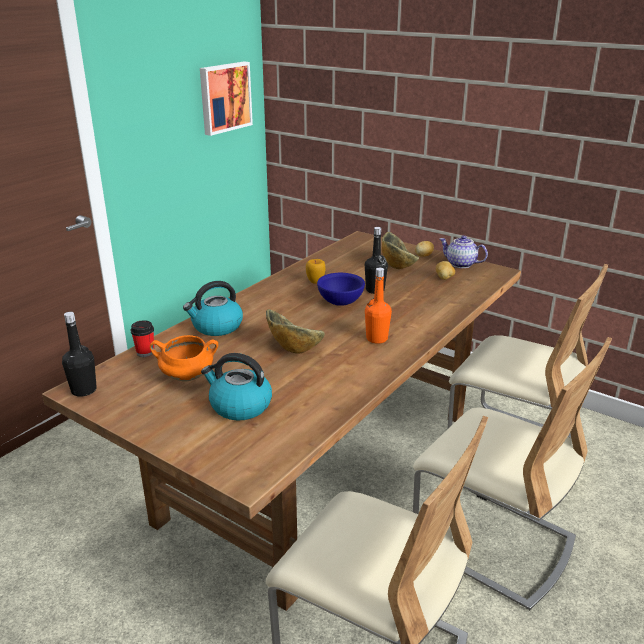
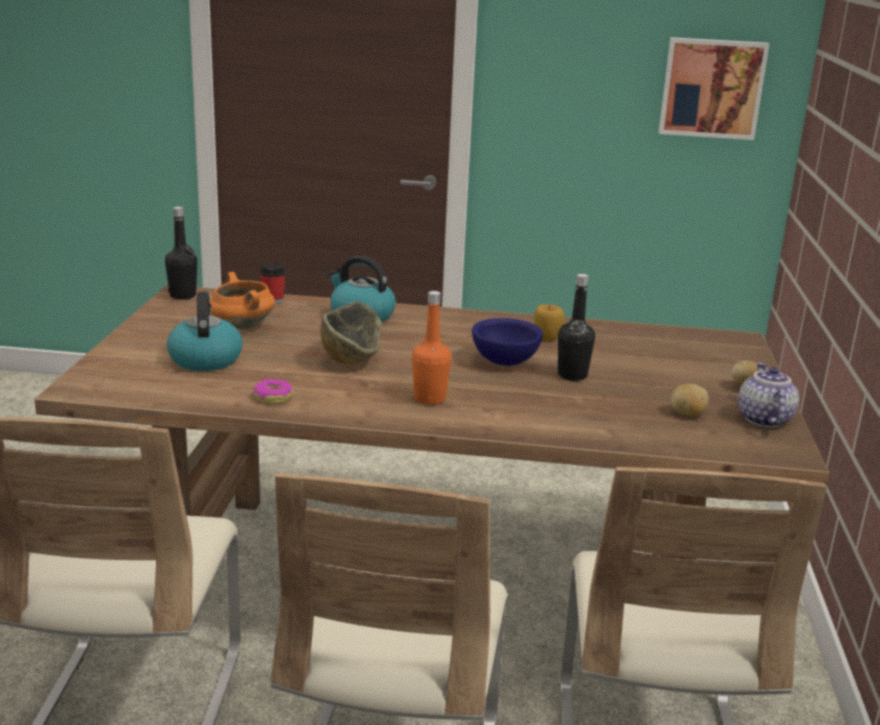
camera: 60 degrees right, 5 degrees down
bowl [382,232,419,269] -> none
none -> donut [253,379,293,404]

